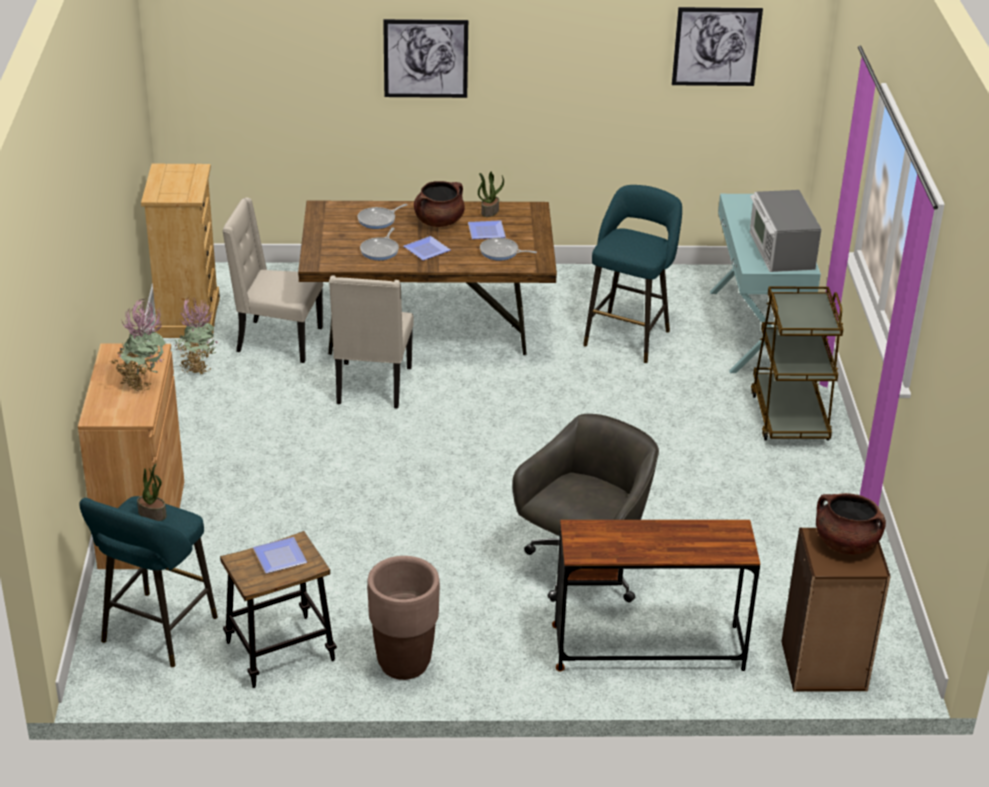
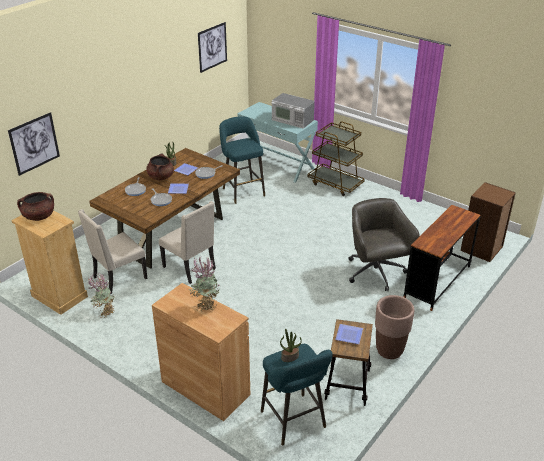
camera: 50 degrees left, 0 degrees up
picture [383,19,468,98] -> picture moved to [8,112,60,176]
brown cooking pot [816,493,886,554] -> brown cooking pot moved to [17,192,54,221]

